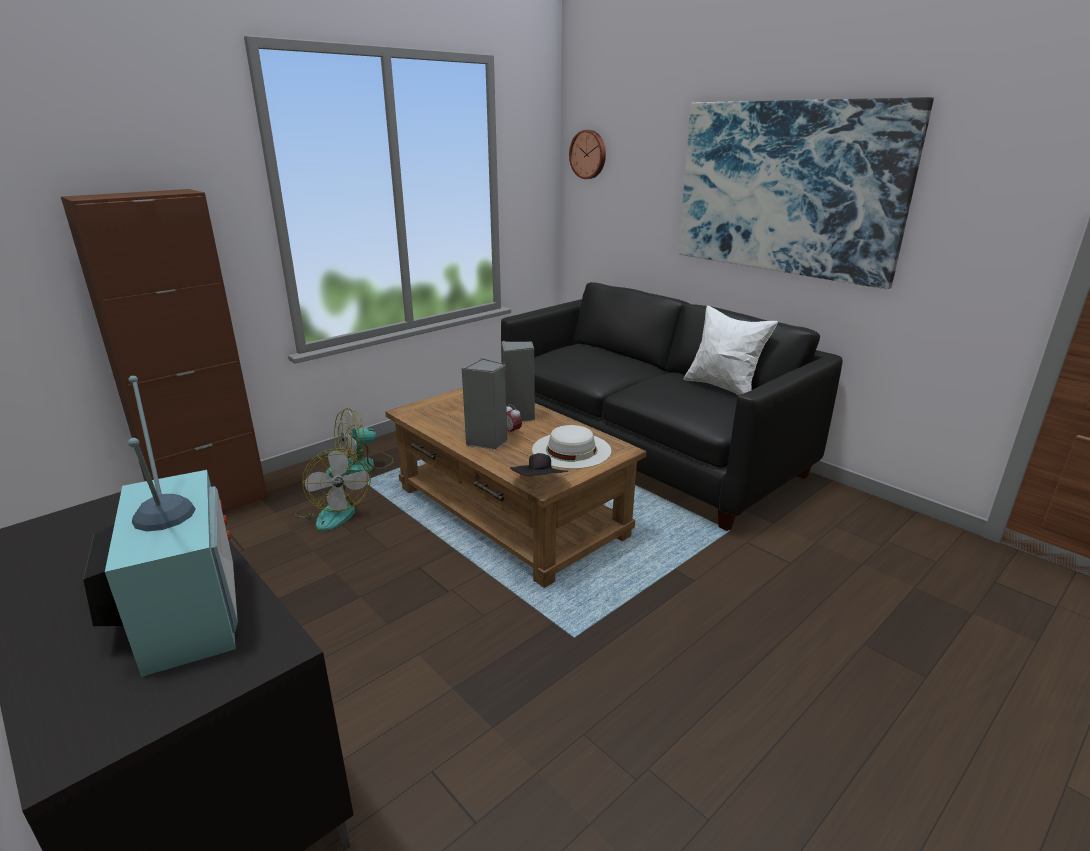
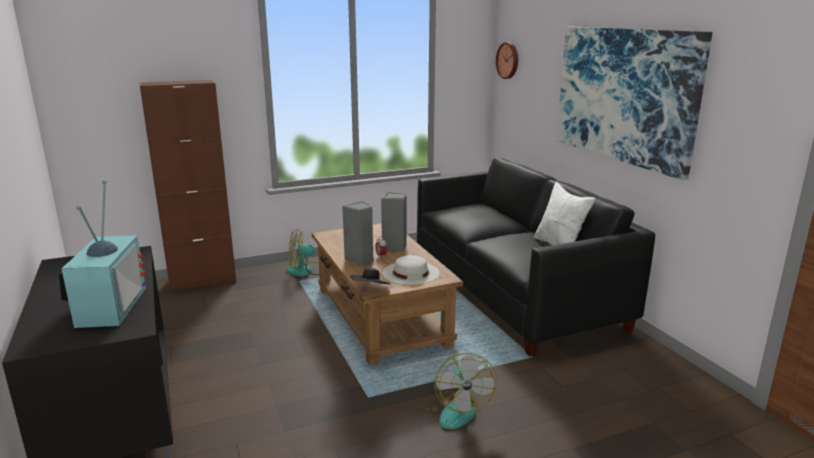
camera: 20 degrees right, 5 degrees down
fan [295,448,371,531] -> fan moved to [420,353,497,429]

